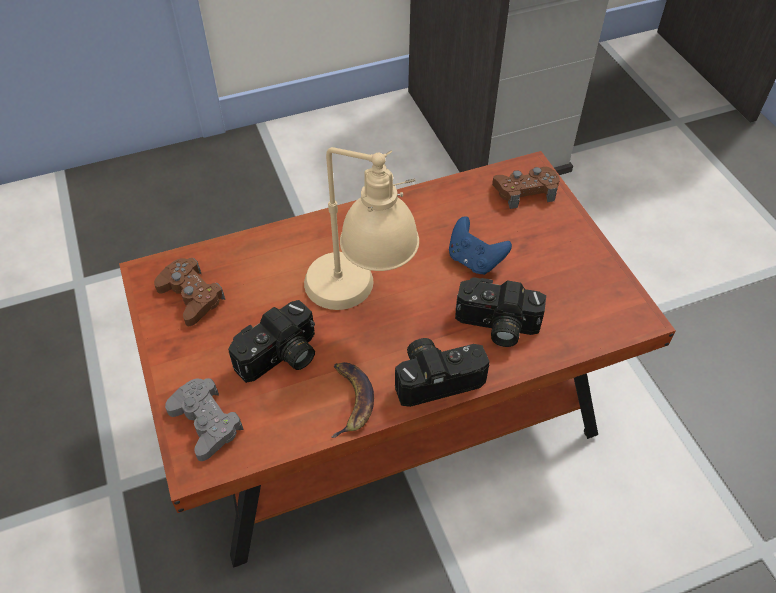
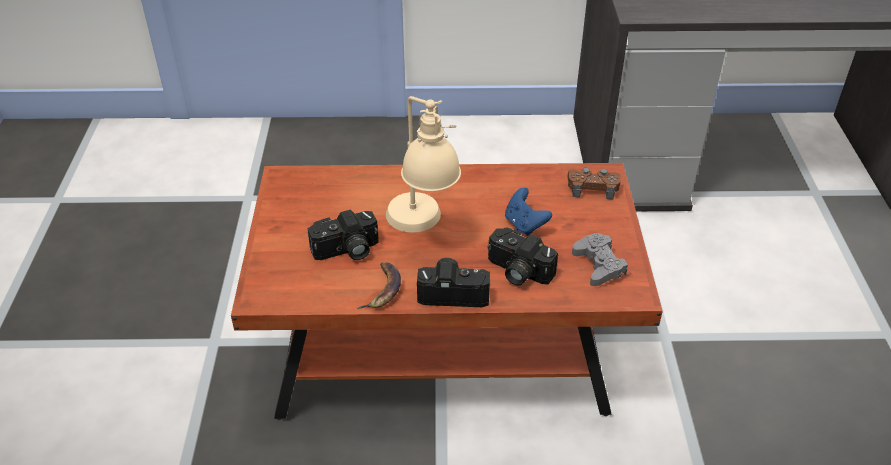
camera: 20 degrees right, 10 degrees down
brown game controller [154,258,225,326] -> none
grey game controller [165,378,244,461] -> grey game controller moved to [572,233,628,286]

